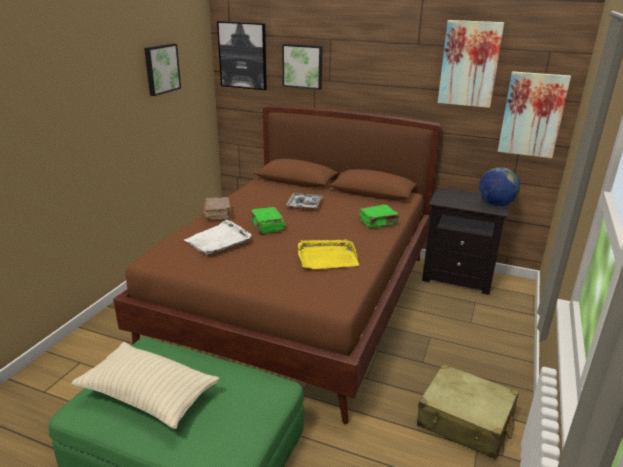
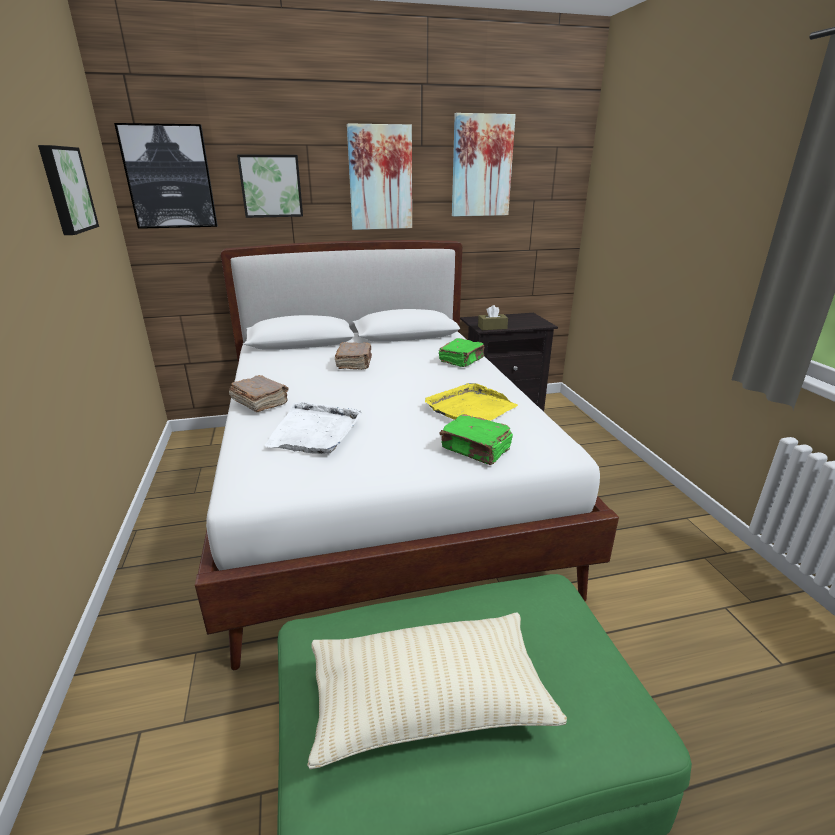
camera: 35 degrees left, 0 degrees up
brown bed [113,105,442,425] -> white bed [195,240,619,670]
green book [250,207,285,234] -> green book moved to [439,414,513,465]
tray [286,193,323,209] -> brown book [335,342,372,370]
beige suitcase [417,364,519,459] -> none
globe [479,167,520,206] -> none
picture [498,71,571,158] -> picture moved to [347,123,412,230]
none -> brown tissue box [478,305,508,330]

